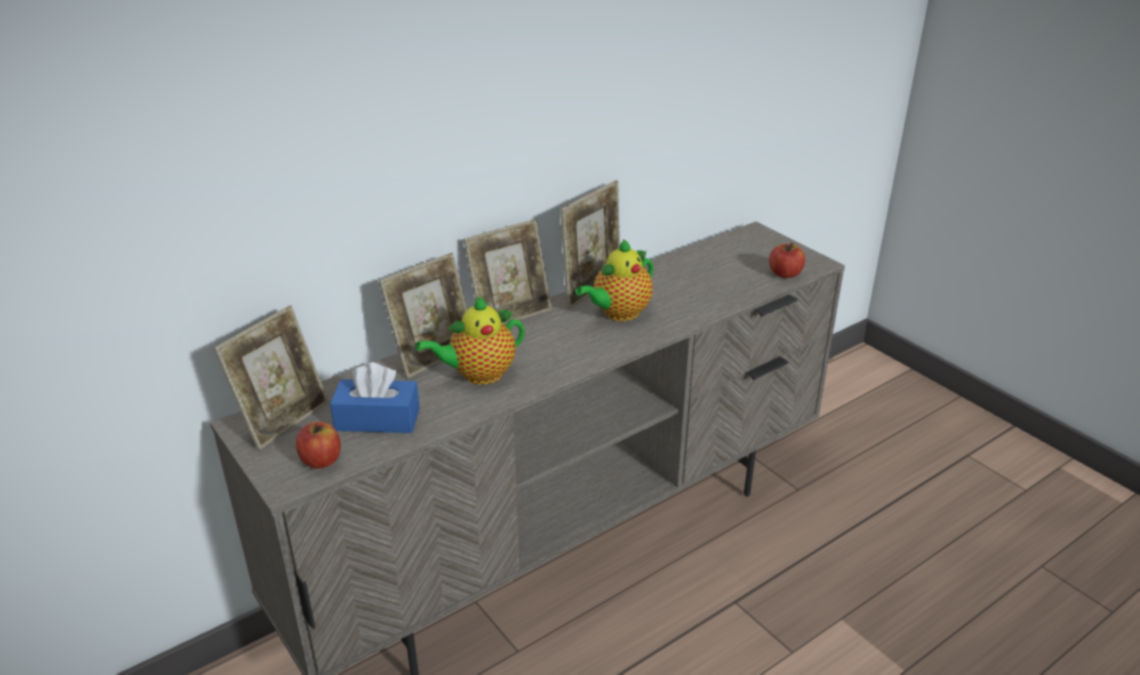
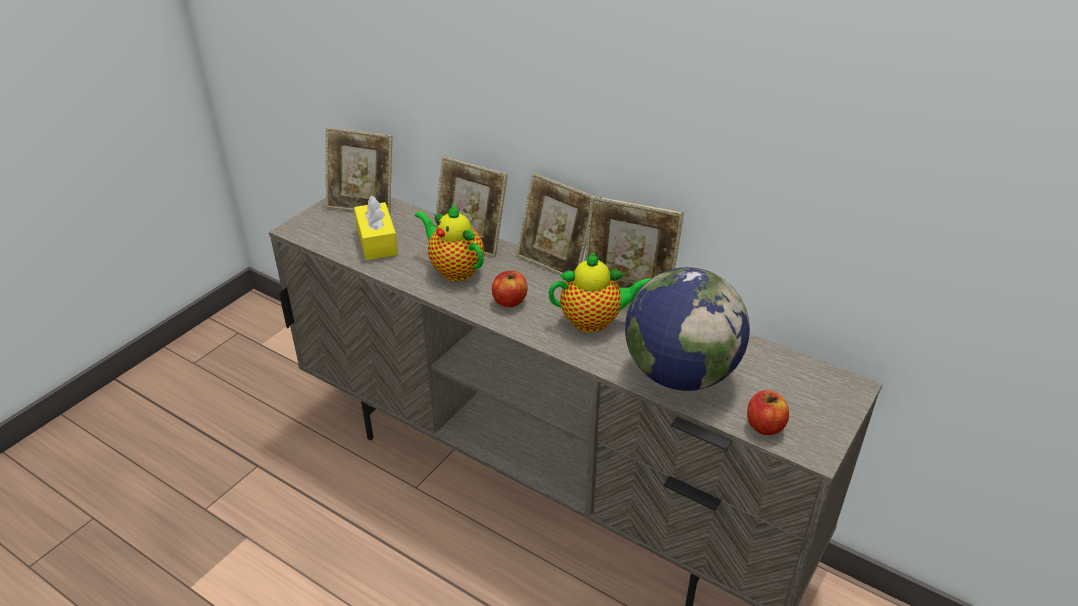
camera: 70 degrees right, 5 degrees up
apple [296,422,341,469] -> apple moved to [492,271,528,307]
blue tissue box [330,363,420,433] -> yellow tissue box [354,195,398,260]
teapot [576,239,654,321] -> teapot turned 150 degrees clockwise [549,252,652,333]
none -> globe [625,267,750,391]

